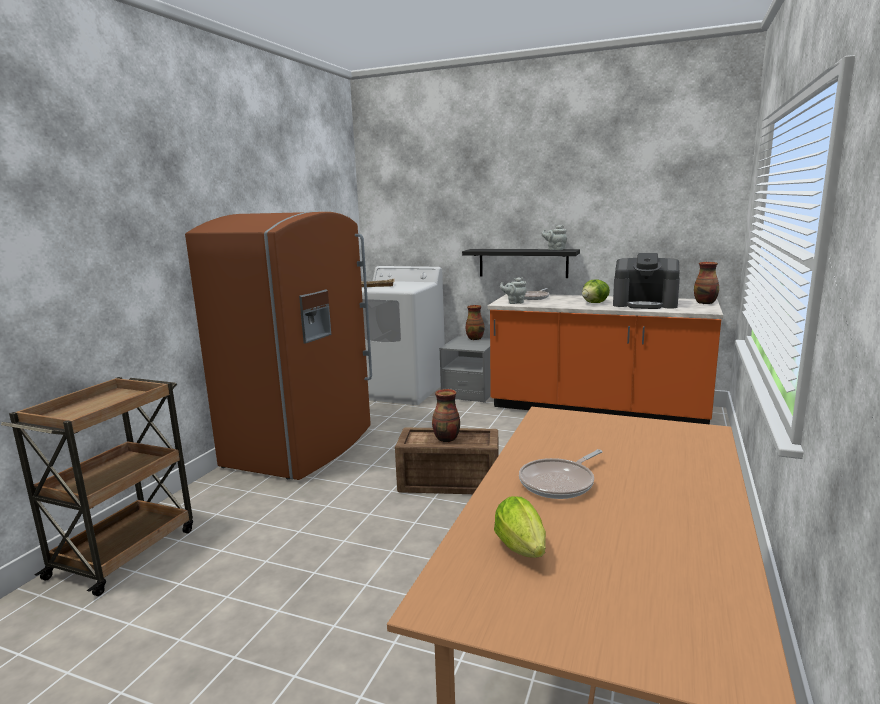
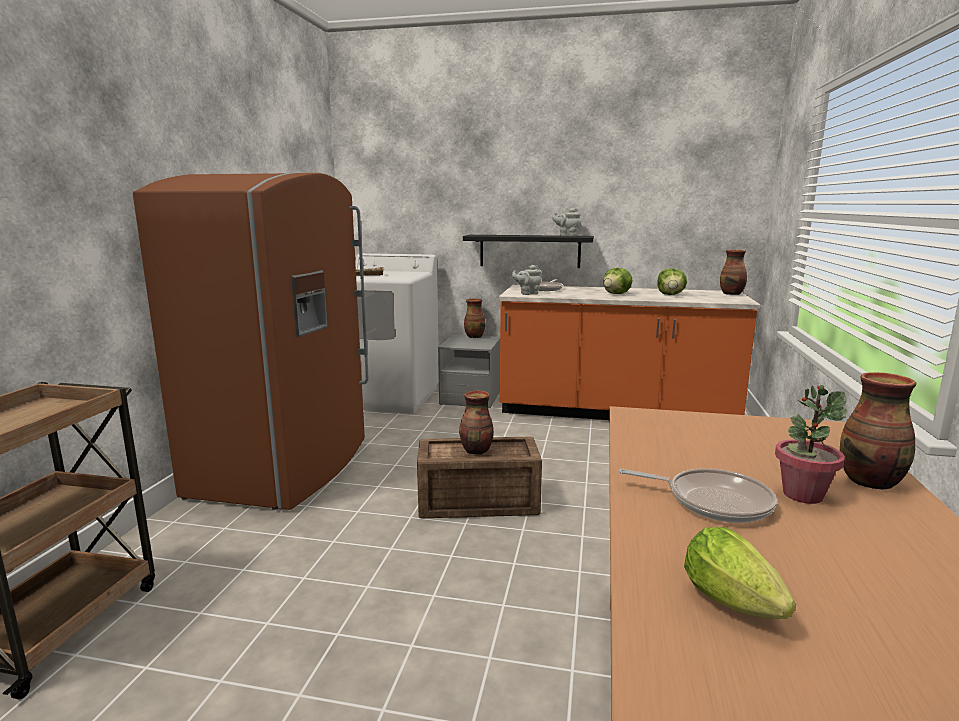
camera: 10 degrees left, 0 degrees up
frying pan [519,449,603,499] -> frying pan turned 105 degrees counterclockwise [619,468,777,523]
coffee machine [613,253,680,309] -> lettuce [657,268,687,295]
none -> potted plant [775,385,847,504]
none -> vase [840,372,916,489]

